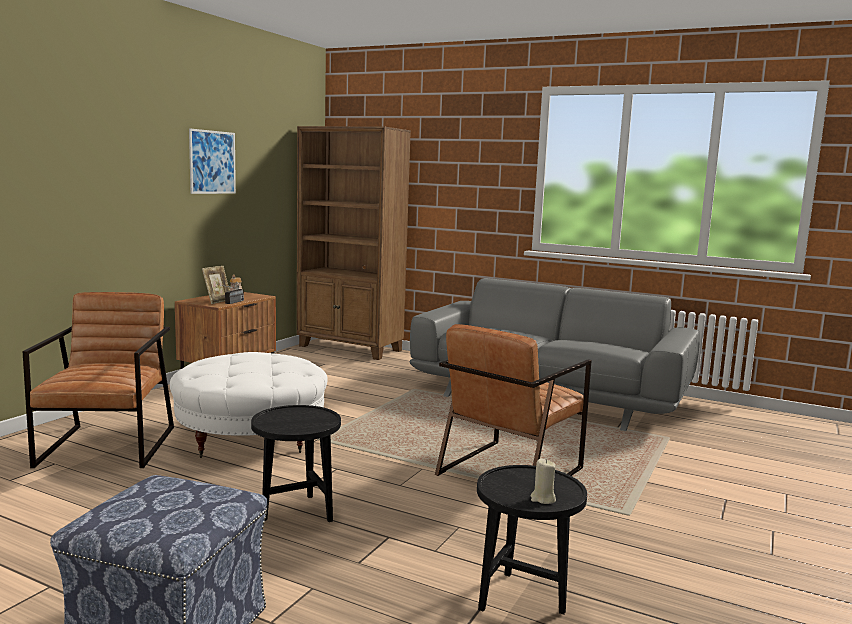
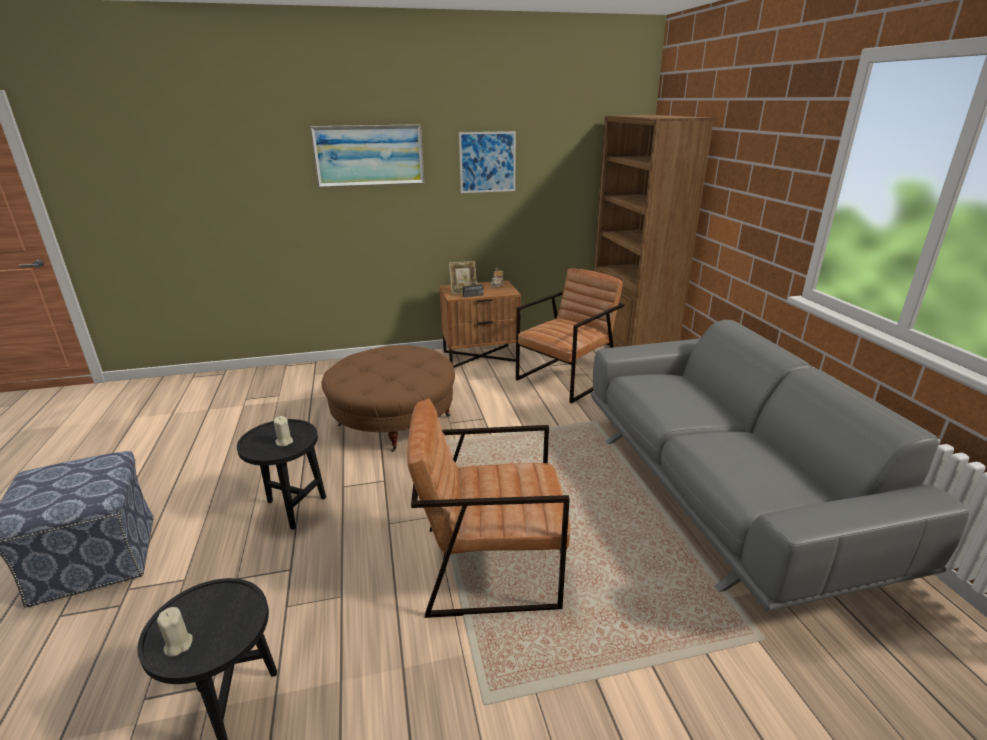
camera: 50 degrees right, 15 degrees up
brown armchair [23,292,174,468] -> brown armchair moved to [516,268,625,404]
white ottoman [170,352,328,458] -> brown ottoman [321,345,455,452]
none -> beige candle [273,416,293,447]
none -> picture [310,124,424,188]

